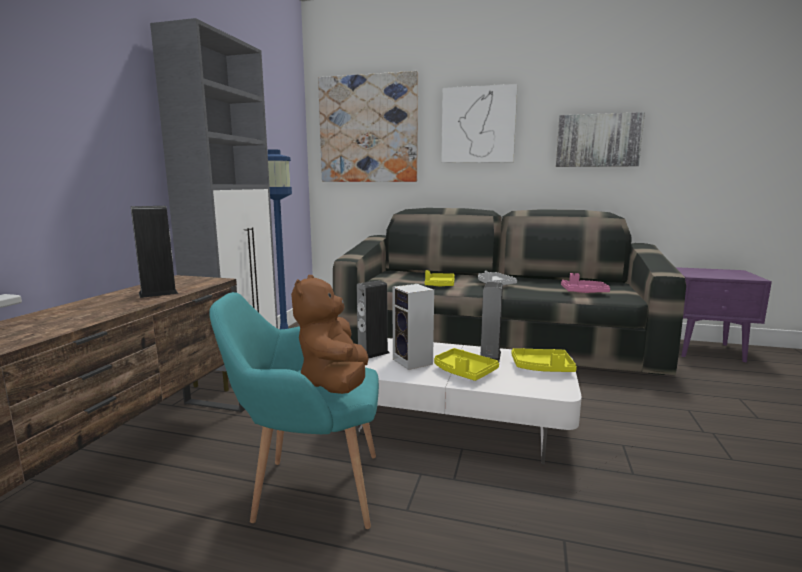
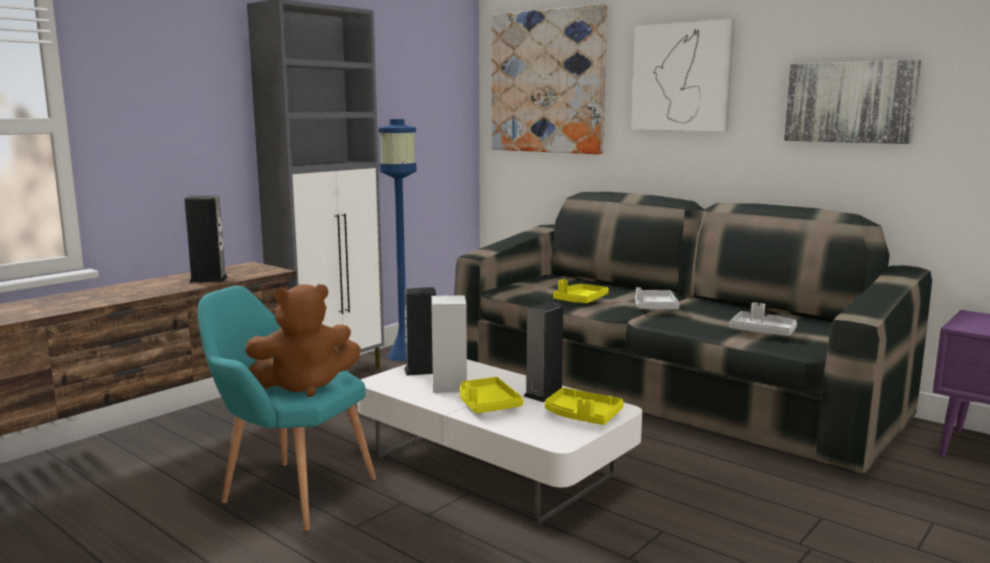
camera: 25 degrees right, 0 degrees up
brown plush toy [291,275,369,394] -> brown plush toy turned 135 degrees counterclockwise [245,284,361,397]
pink tray [561,273,610,293] -> grey tray [729,302,797,336]

